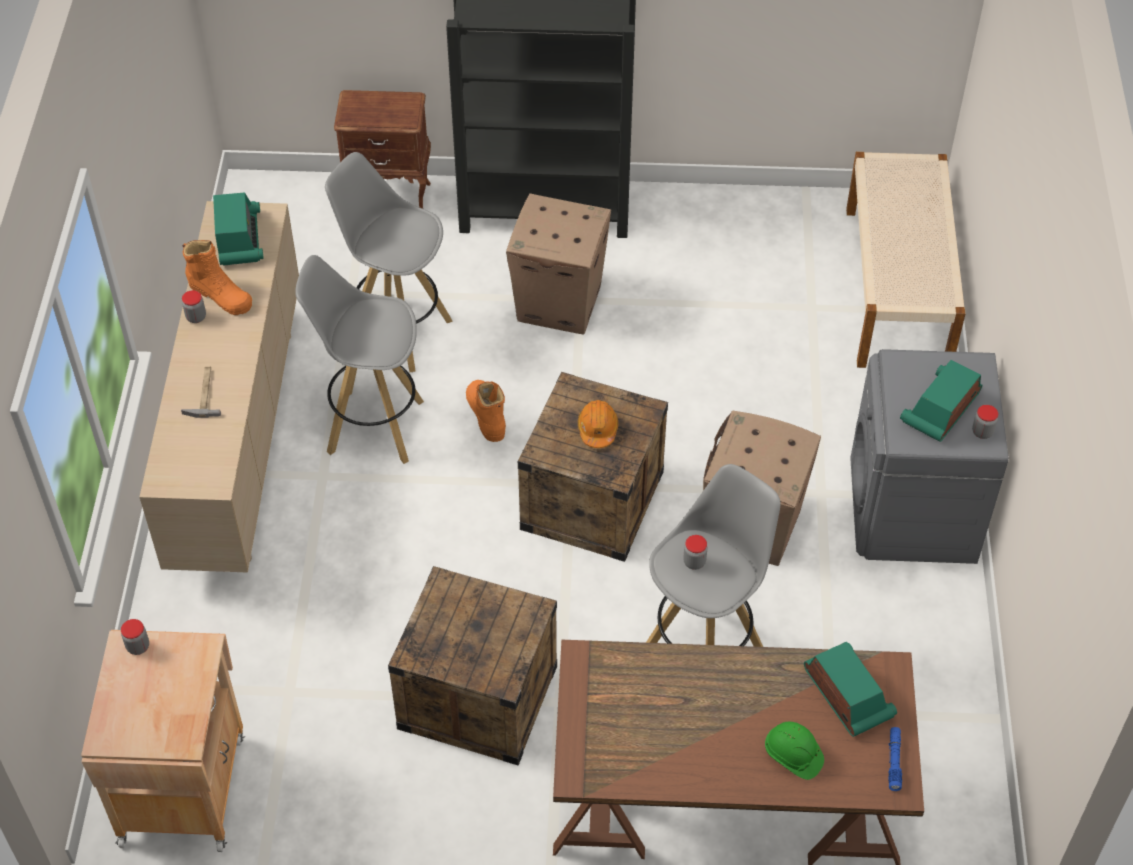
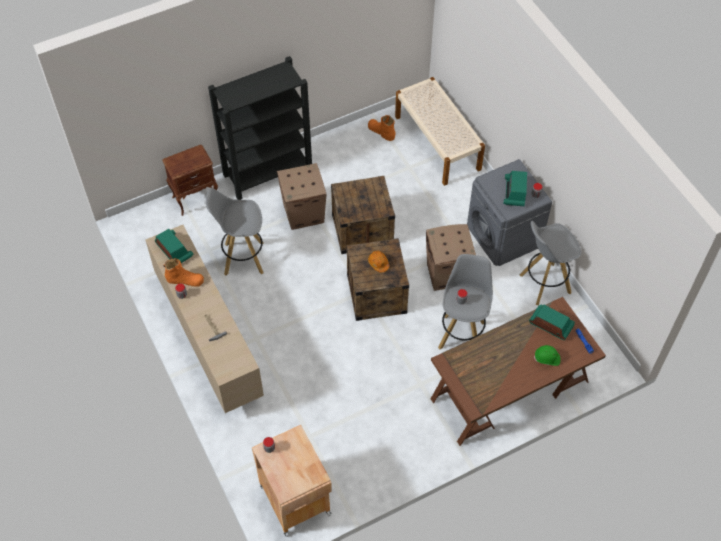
camera: 30 degrees left, 5 degrees up
grey stool [295,255,424,464] -> grey stool moved to [519,221,581,305]
crate [388,566,557,765] -> crate moved to [331,176,395,254]
orange boot [466,380,506,442] -> orange boot moved to [368,115,395,141]

